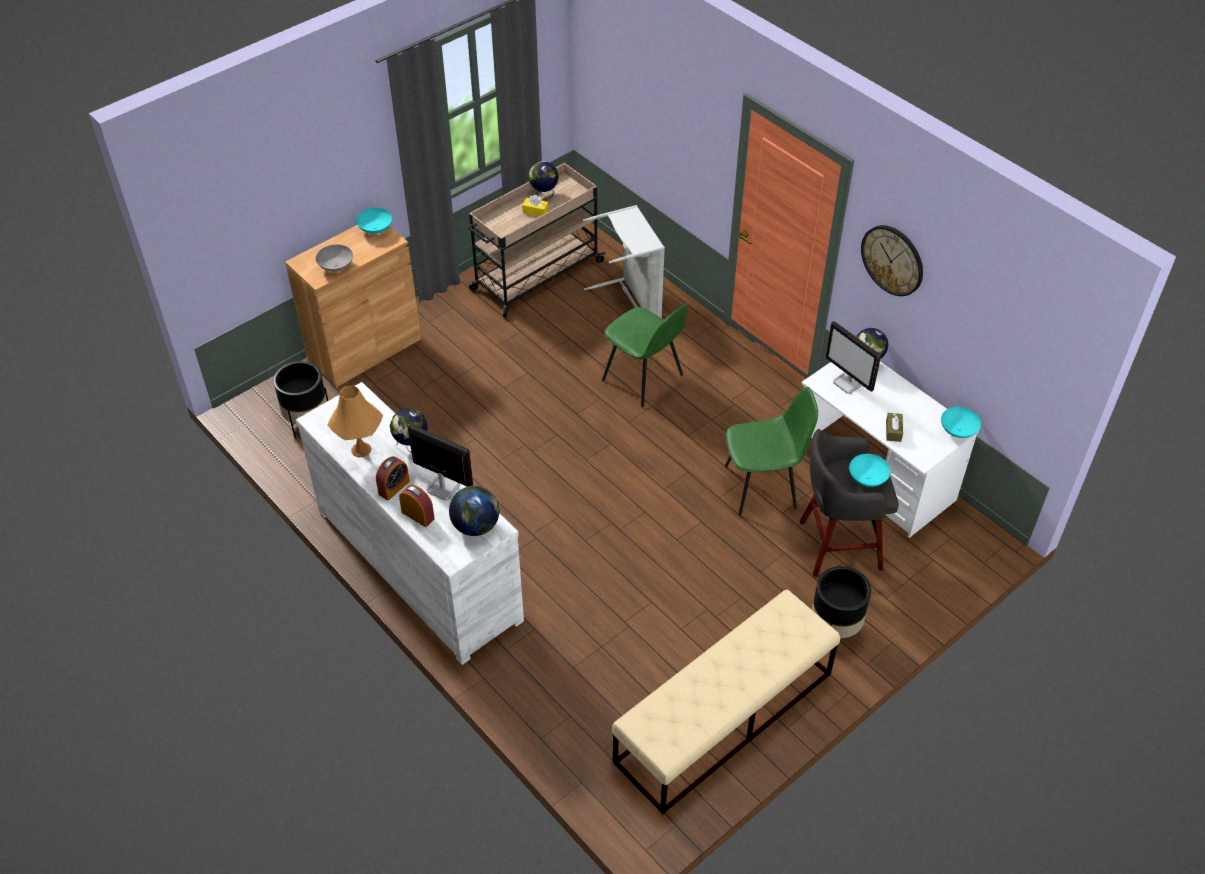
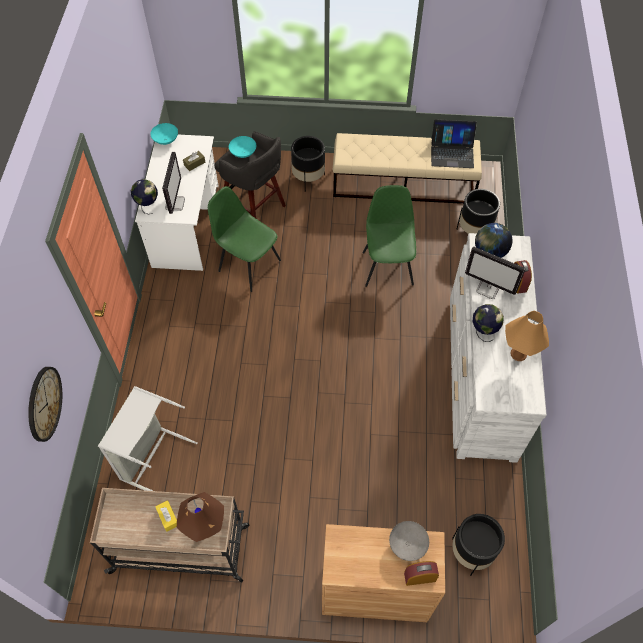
camera: 135 degrees left, 10 degrees up
turquoise bowl [356,208,392,234] -> none
alarm clock [376,456,410,500] -> alarm clock moved to [404,561,439,586]
monitor [407,424,473,501] -> monitor turned 45 degrees counterclockwise [465,247,526,299]
globe [529,161,558,200] -> none
green chair [602,304,688,407] -> green chair moved to [363,185,416,287]
wall clock [861,225,923,296] -> wall clock moved to [28,367,62,442]
none -> brown table lamp [177,492,224,542]
none -> laptop [431,119,477,168]
none -> black planter [456,189,500,234]

